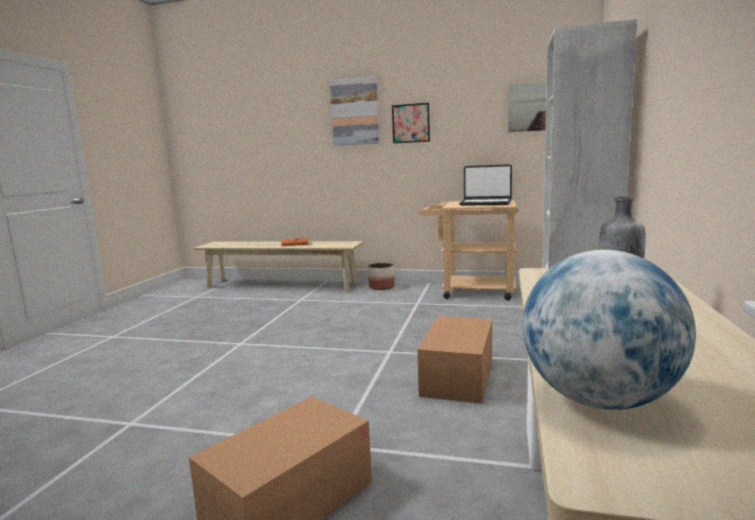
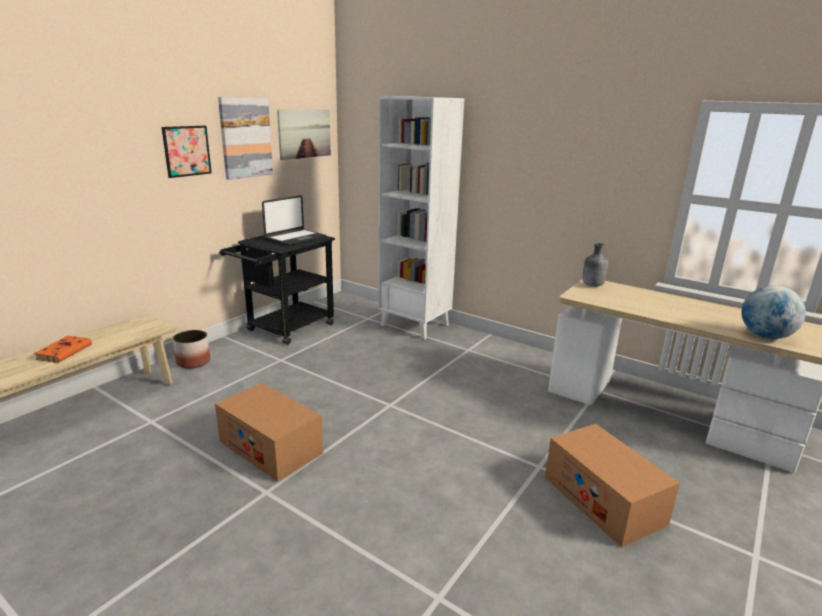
camera: 70 degrees left, 10 degrees up
picture [330,76,379,146] -> picture moved to [218,97,273,180]
cardboard box [417,316,492,404] -> cardboard box moved to [215,383,323,482]
beige cart [418,200,518,301] -> black cart [219,235,335,345]

